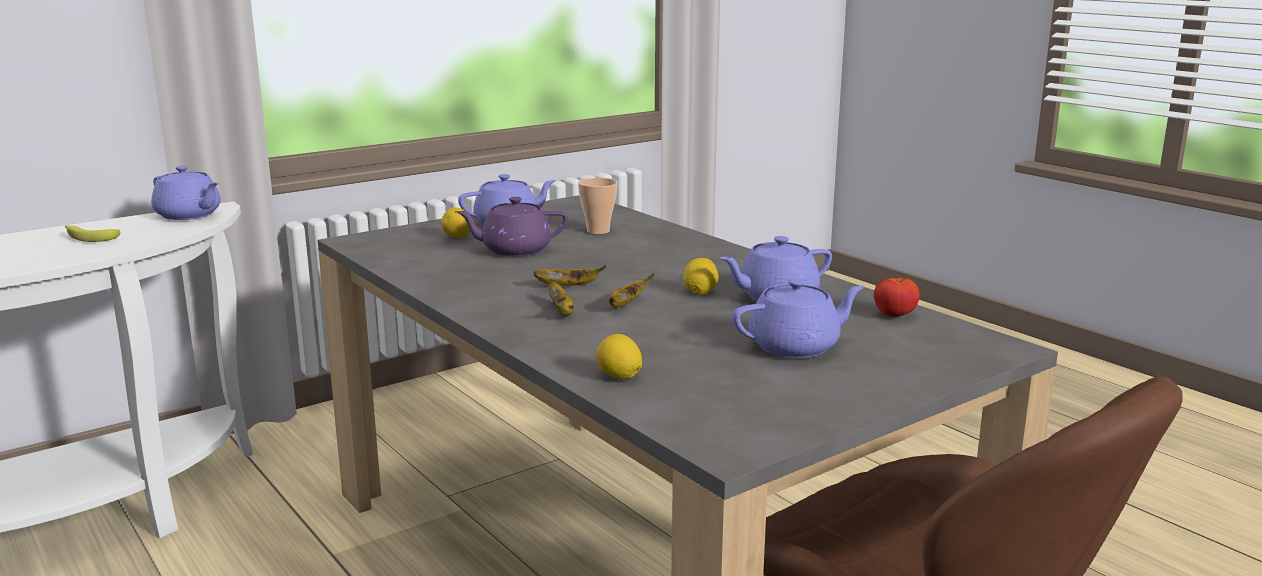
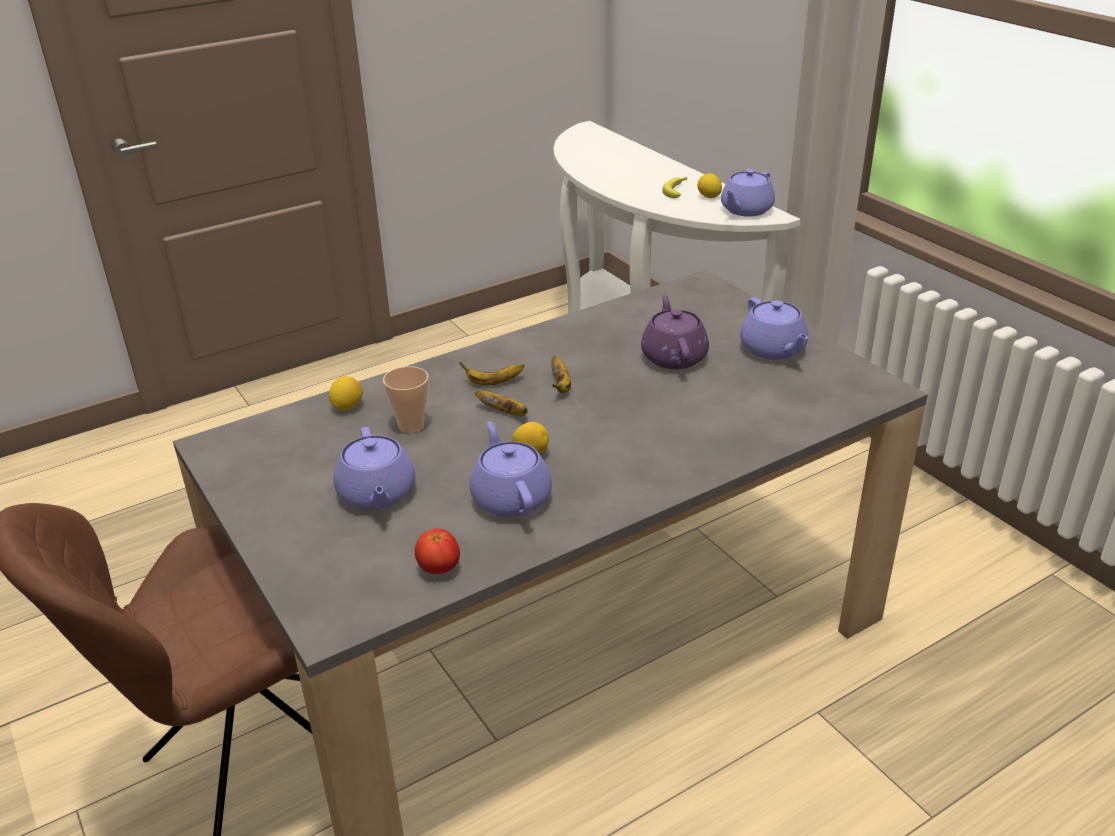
camera: 95 degrees right, 15 degrees up
lemon [441,208,470,238] -> lemon moved to [697,173,722,198]
cup [578,178,618,234] -> cup moved to [383,366,429,433]

